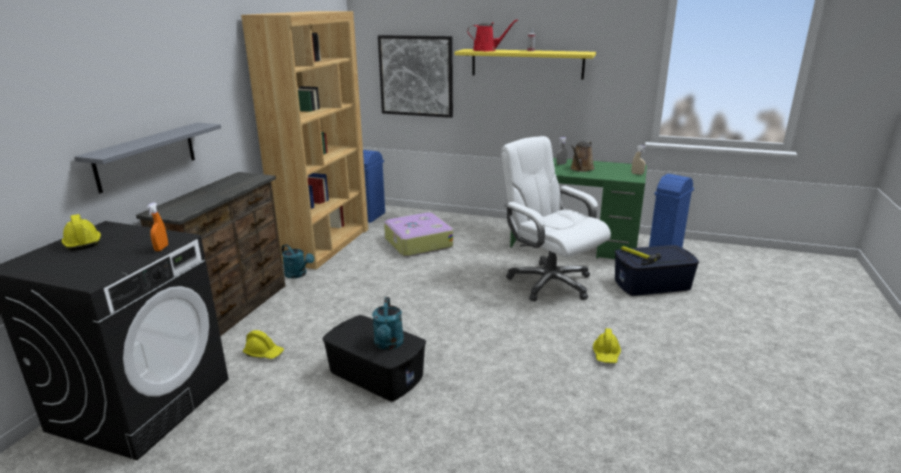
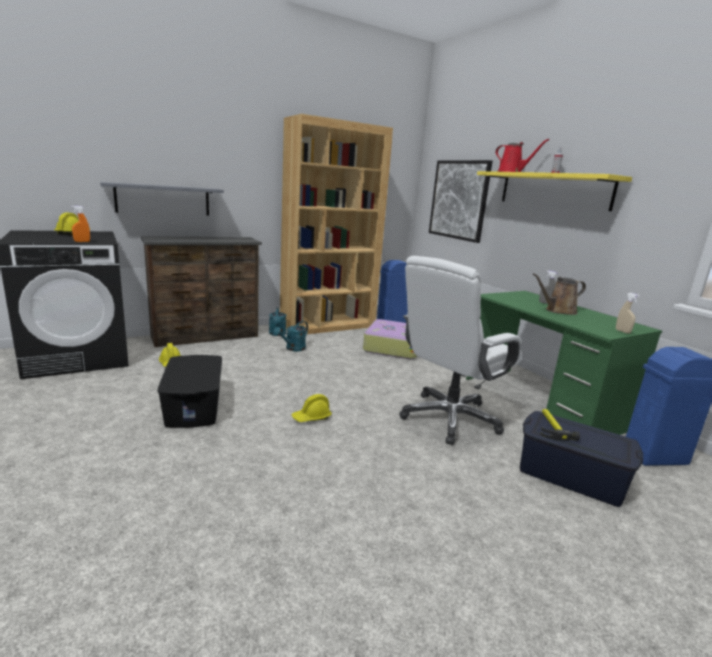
camera: 40 degrees right, 5 degrees down
turquoise watering can [372,297,404,350] -> turquoise watering can moved to [273,321,308,351]
white office chair [501,136,611,301] -> white office chair turned 135 degrees counterclockwise [399,256,522,445]
yellow hard hat [593,328,621,363] -> yellow hard hat moved to [291,394,332,422]

